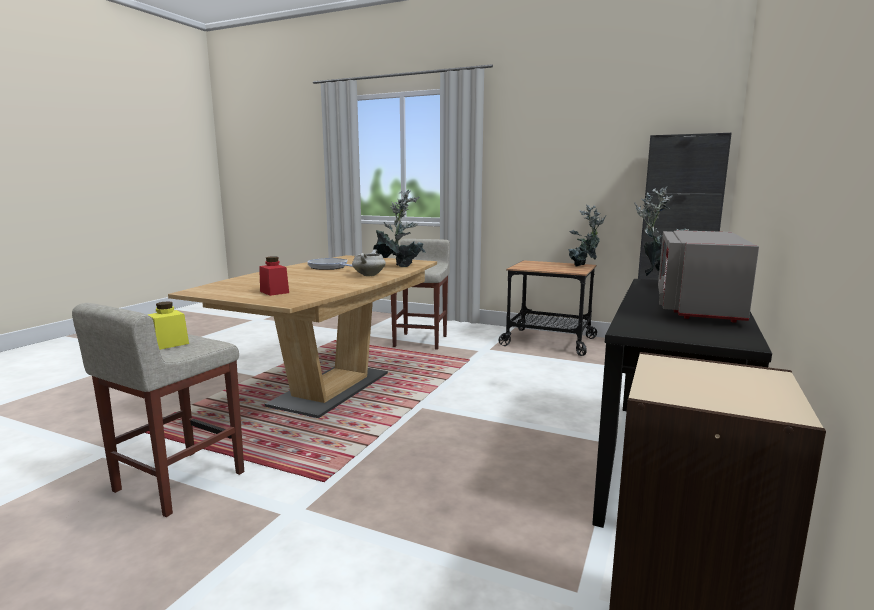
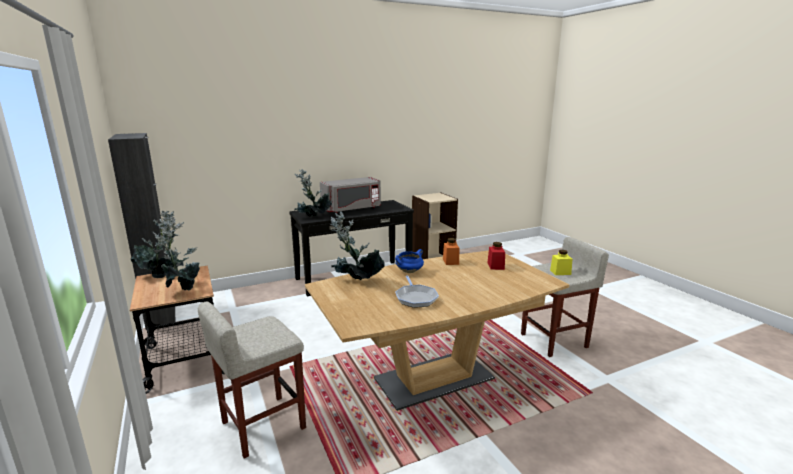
camera: 140 degrees left, 5 degrees up
white cooking pot [352,249,386,276] -> blue cooking pot [395,249,424,273]
none -> potted plant [153,218,200,290]
none -> orange jar [443,238,459,265]

